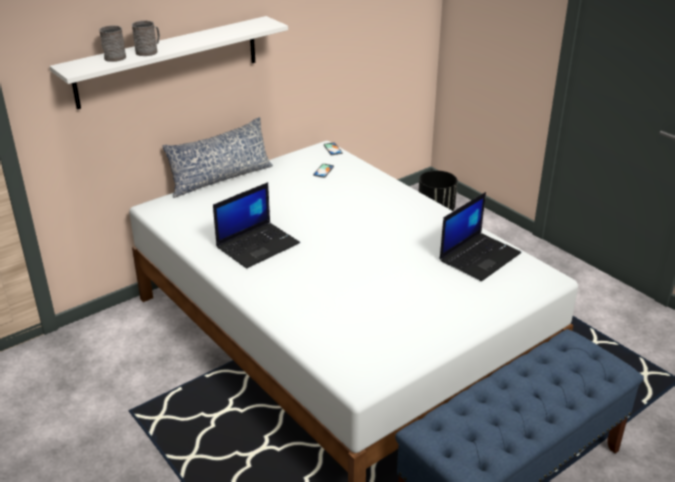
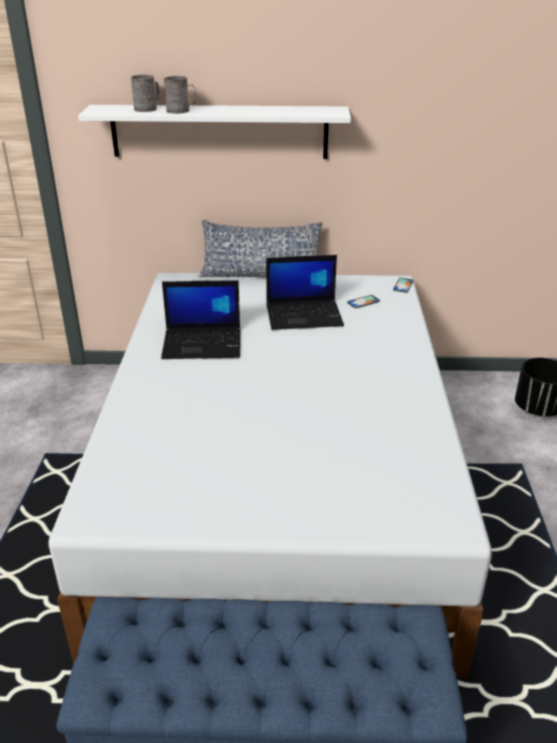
camera: 40 degrees right, 0 degrees up
laptop [439,192,521,281] -> laptop moved to [266,255,344,330]

